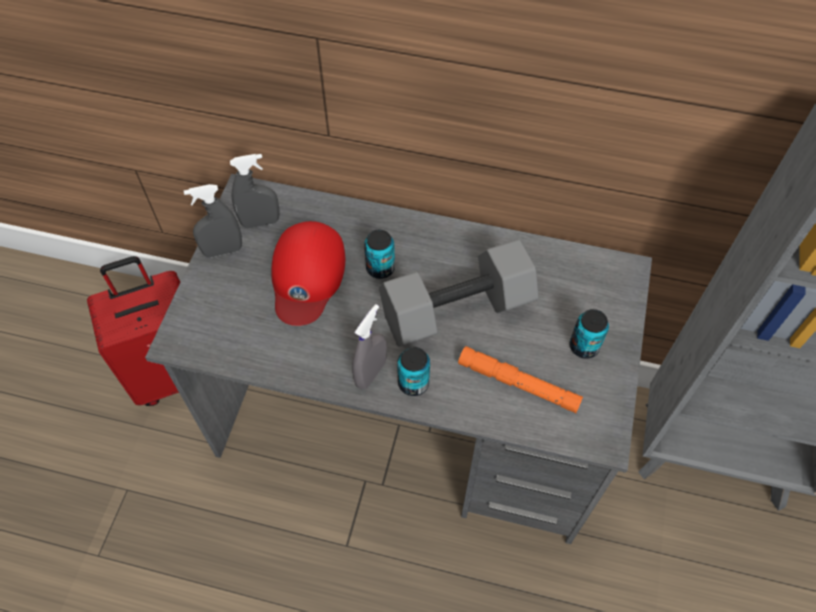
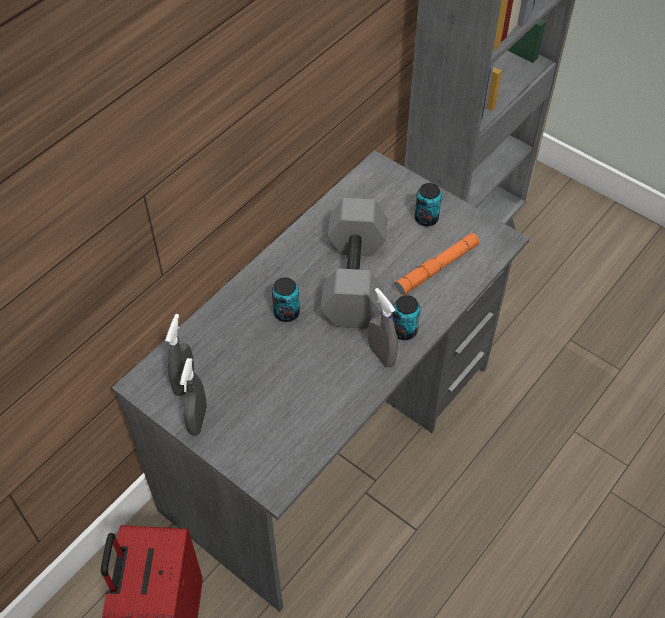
camera: 65 degrees left, 5 degrees down
red cap [271,221,345,326] -> none

